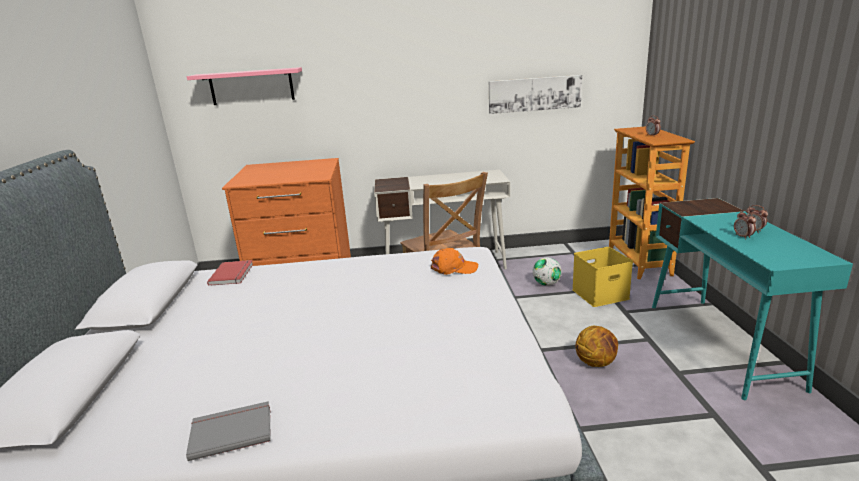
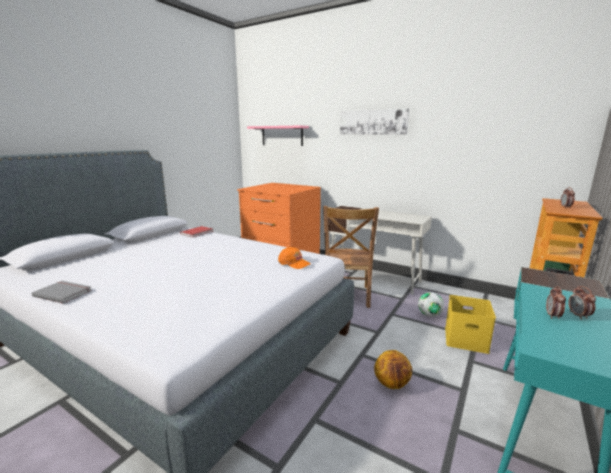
camera: 35 degrees right, 5 degrees down
picture [489,75,582,114] -> picture moved to [340,108,409,135]

